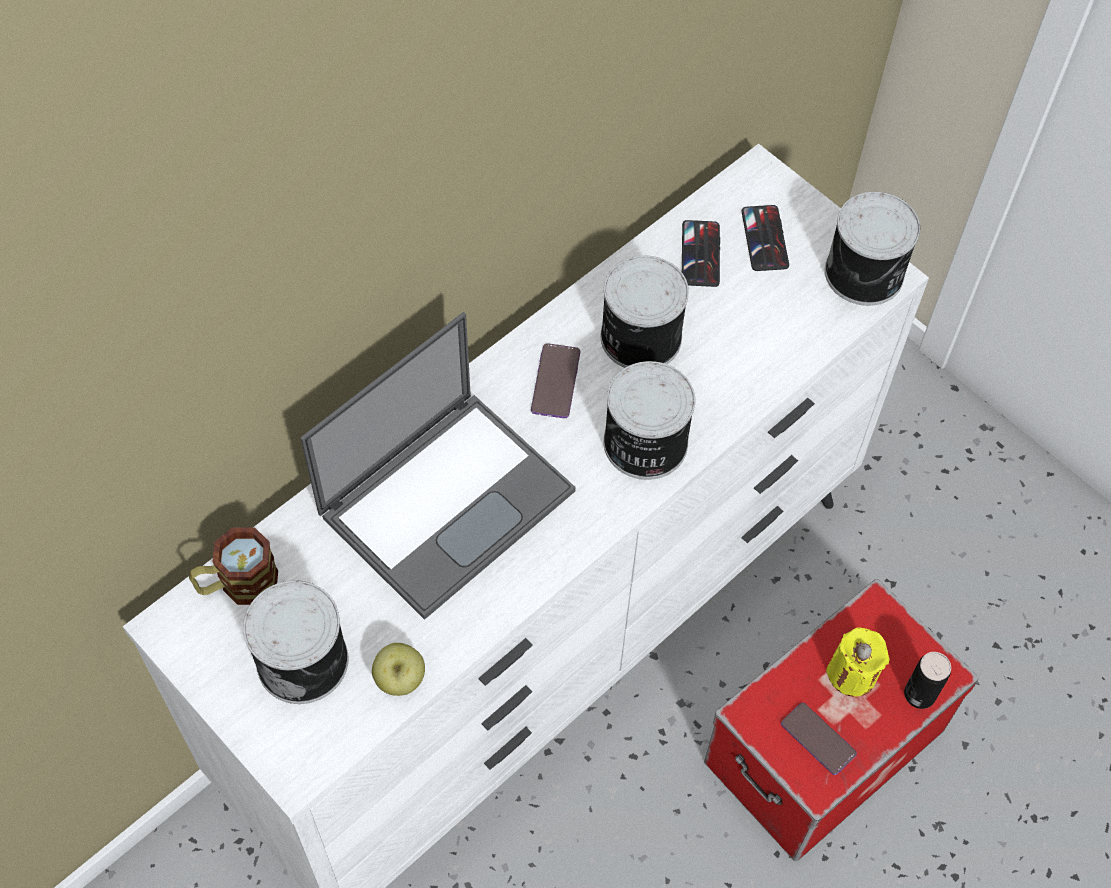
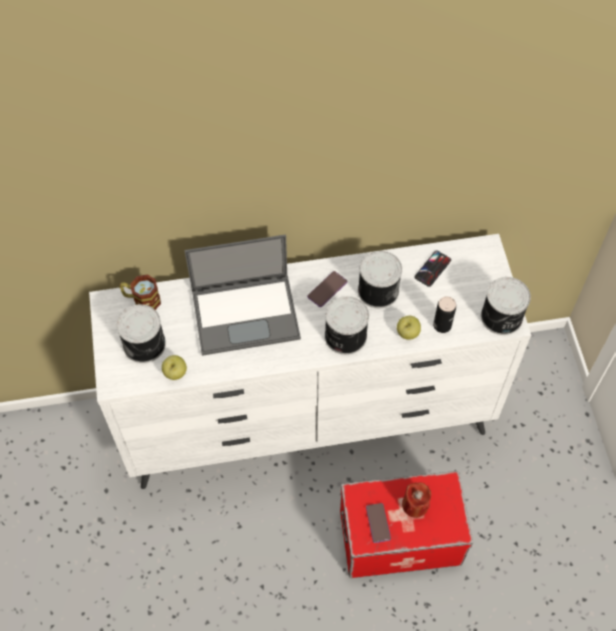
camera: 35 degrees right, 0 degrees up
phone [741,205,789,271] -> none
yellow candle [826,627,890,697] -> red candle [402,482,431,518]
can [904,652,951,709] -> can moved to [433,296,456,333]
none -> apple [397,316,421,340]

